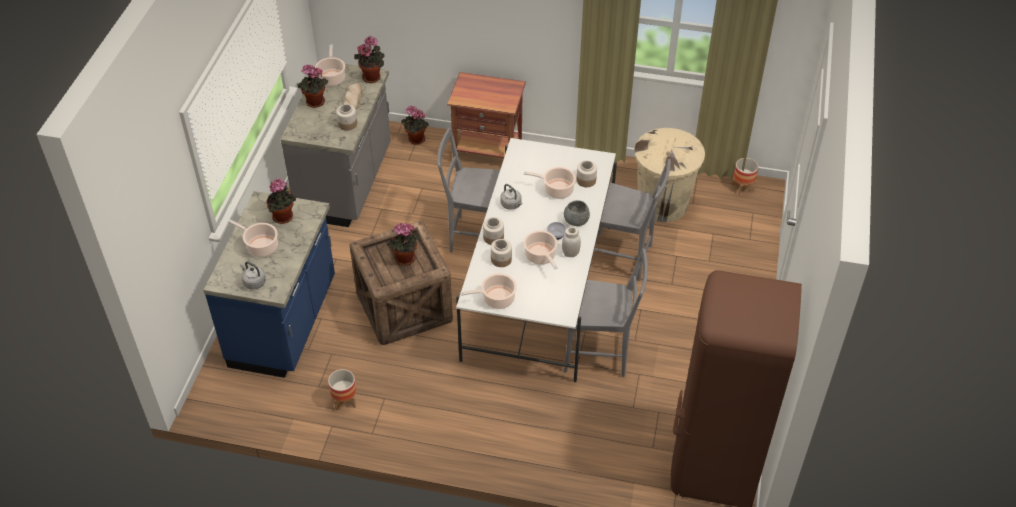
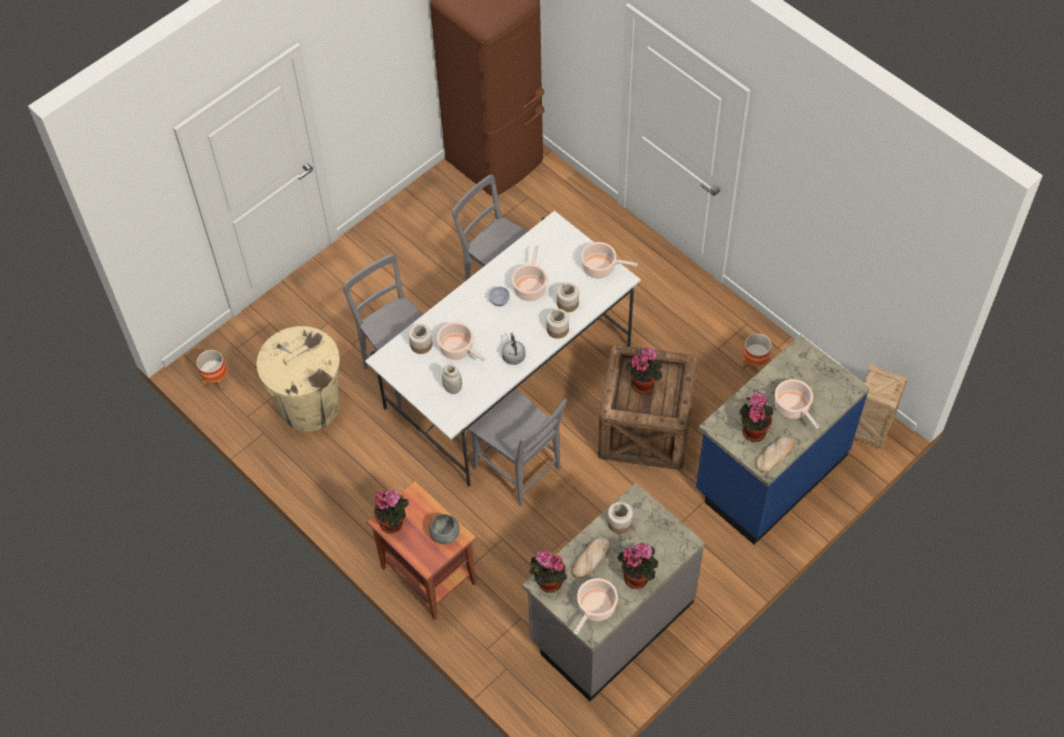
camera: 145 degrees left, 10 degrees up
grey kettle [240,261,266,290] -> none
potted plant [401,106,429,145] -> potted plant moved to [374,490,409,534]
white jar [562,227,581,257] -> white jar moved to [442,364,462,394]
grey bowl [564,200,590,226] -> grey bowl moved to [429,514,460,544]
none -> bread [755,437,795,473]
none -> crate [854,364,908,449]

